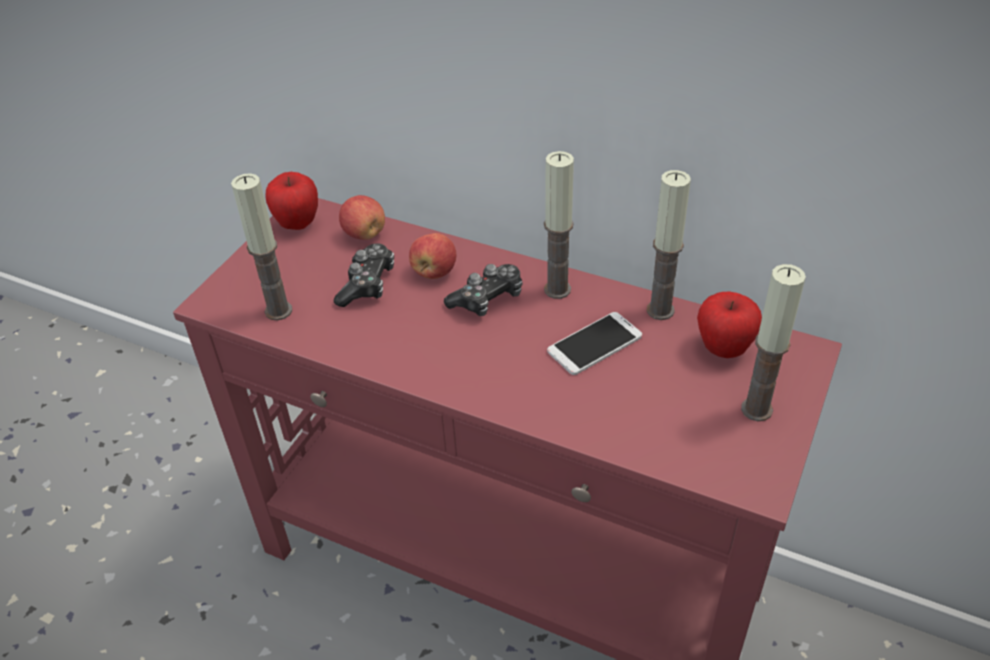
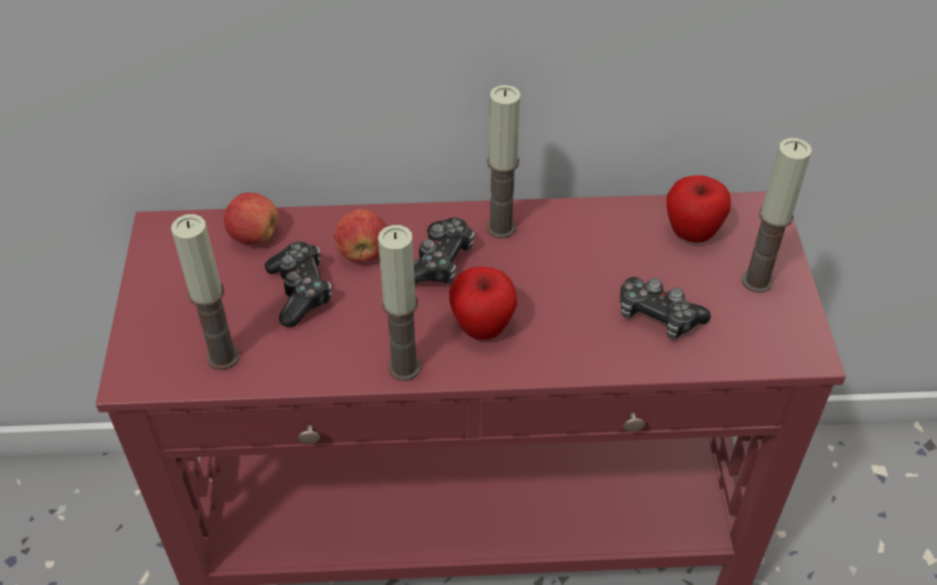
camera: 30 degrees left, 5 degrees up
apple [265,172,318,230] -> apple moved to [449,267,517,340]
phone [547,312,642,375] -> none
candle [647,170,691,320] -> candle moved to [378,225,421,381]
none -> game controller [620,277,711,339]

